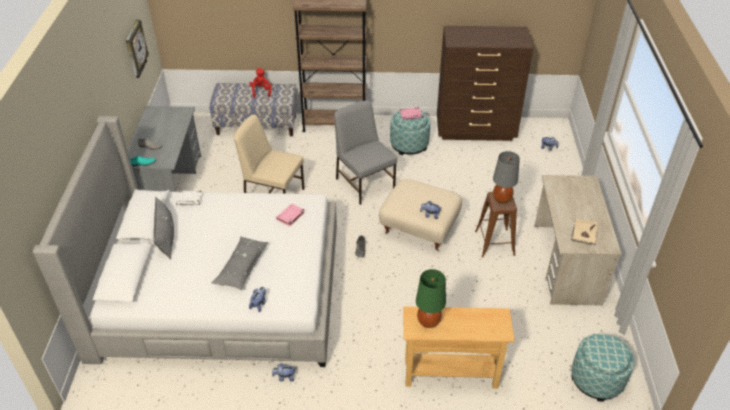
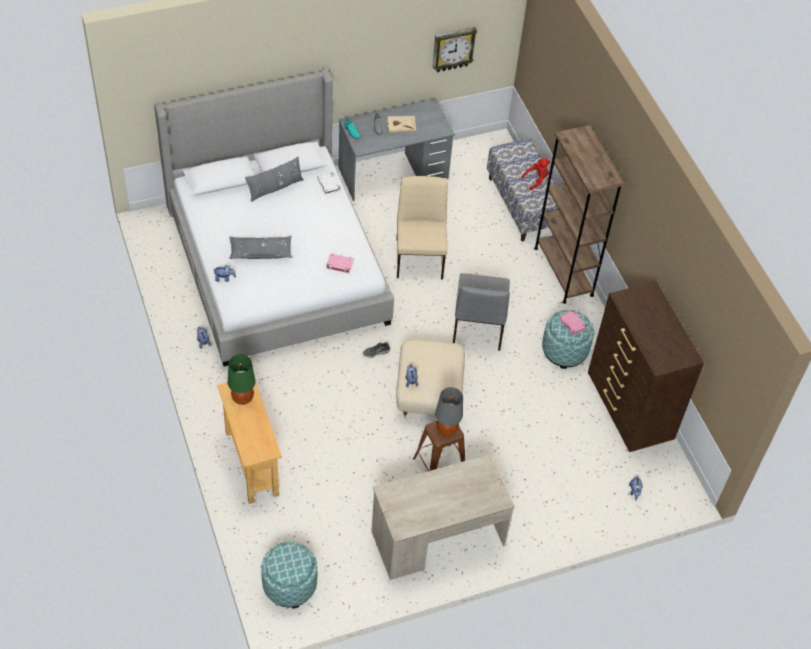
camera: 65 degrees right, 10 degrees up
grey chair [334,100,397,205] -> grey chair turned 150 degrees clockwise [453,273,510,351]
beige book [571,218,598,246] -> beige book moved to [387,116,416,133]

